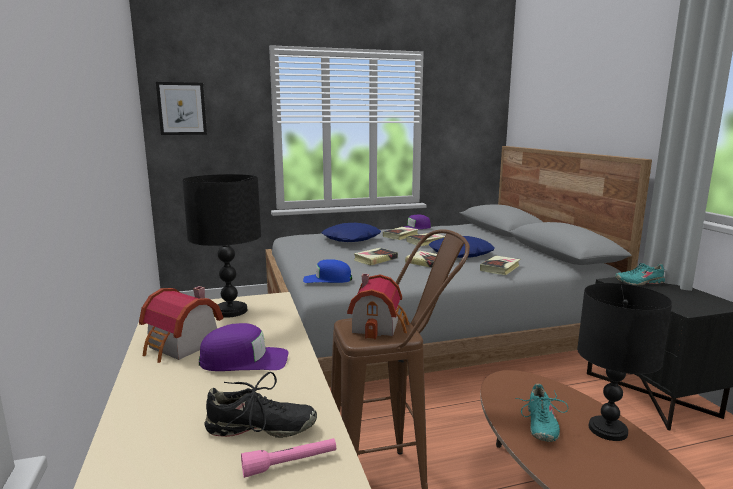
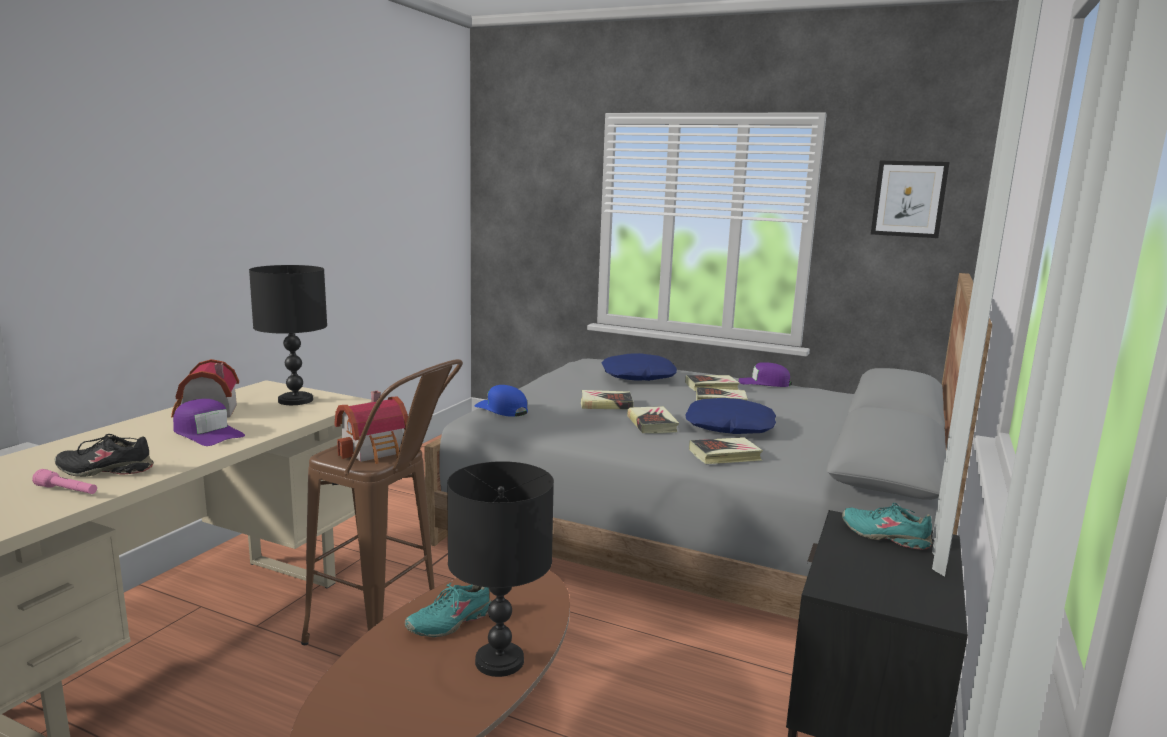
camera: 40 degrees right, 0 degrees up
picture [156,82,207,135] -> picture moved to [871,161,950,238]
black shoe [204,372,317,438] -> black shoe turned 135 degrees clockwise [55,434,154,477]

